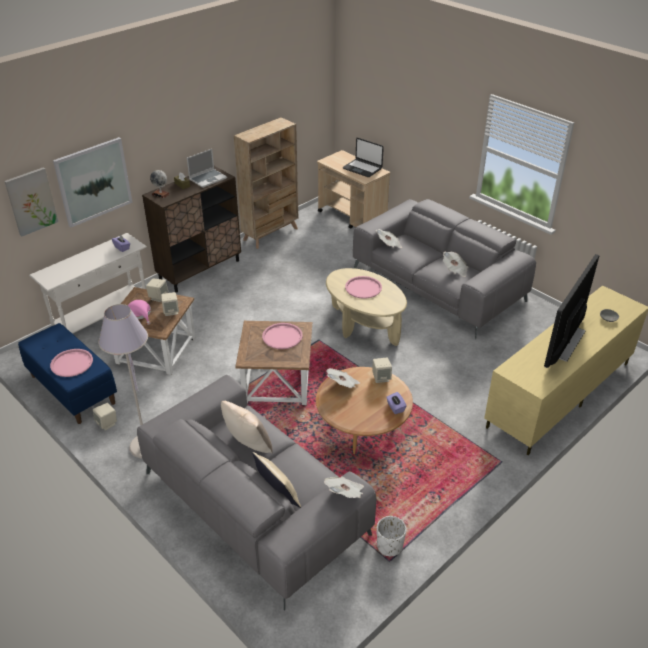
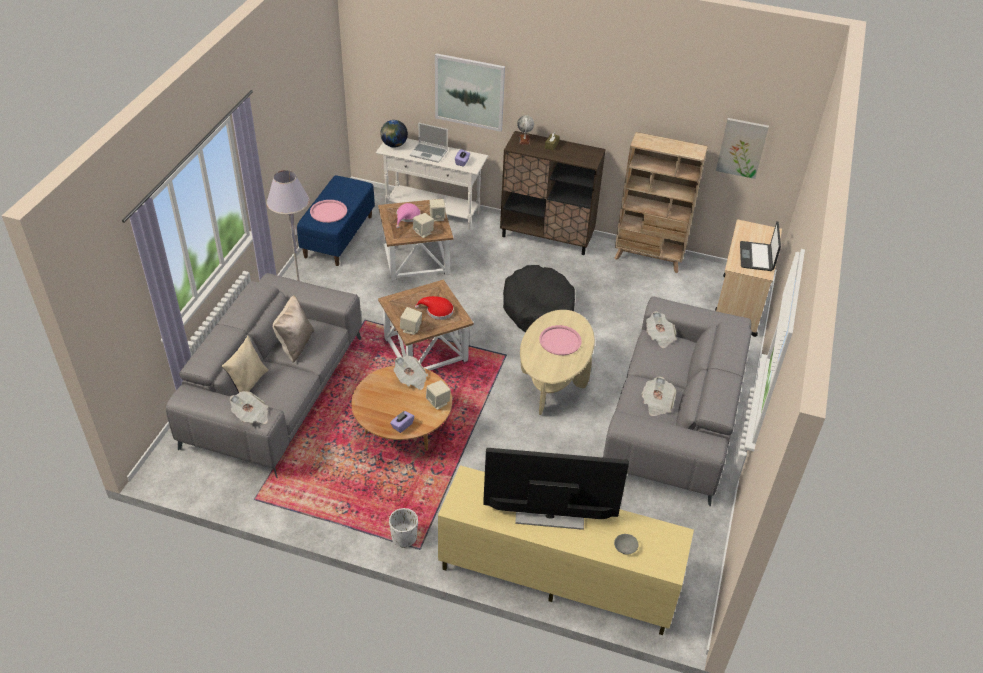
camera: 60 degrees right, 5 degrees up
picture [4,167,58,237] -> picture moved to [716,118,769,179]
beige speaker [93,403,117,431] -> beige speaker moved to [400,307,422,335]
laptop [187,149,227,188] -> laptop moved to [410,123,448,163]
pink tray [262,323,303,349] -> red hat [415,296,454,320]
white planter [377,516,406,556] -> white planter moved to [389,508,418,548]
none -> globe [380,120,408,147]
none -> black dog bed [503,265,575,333]

